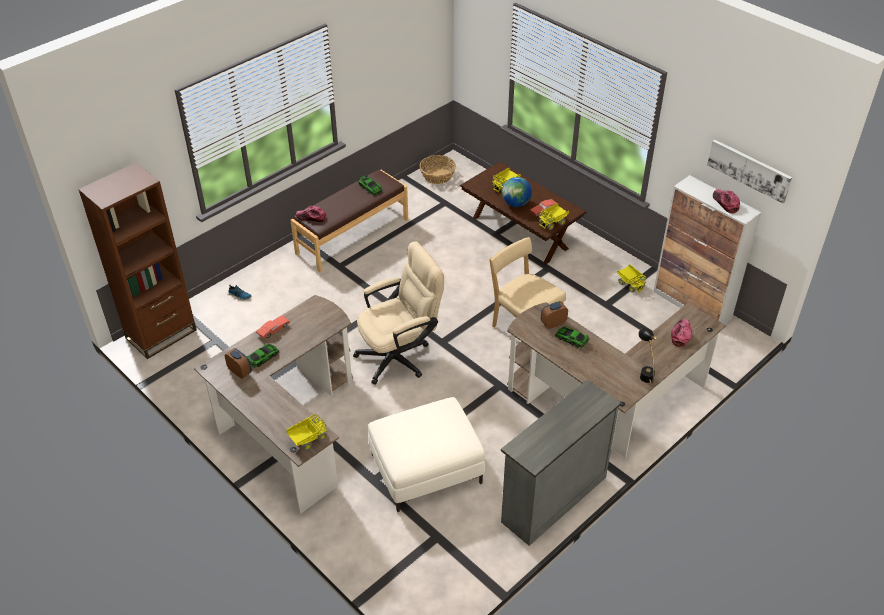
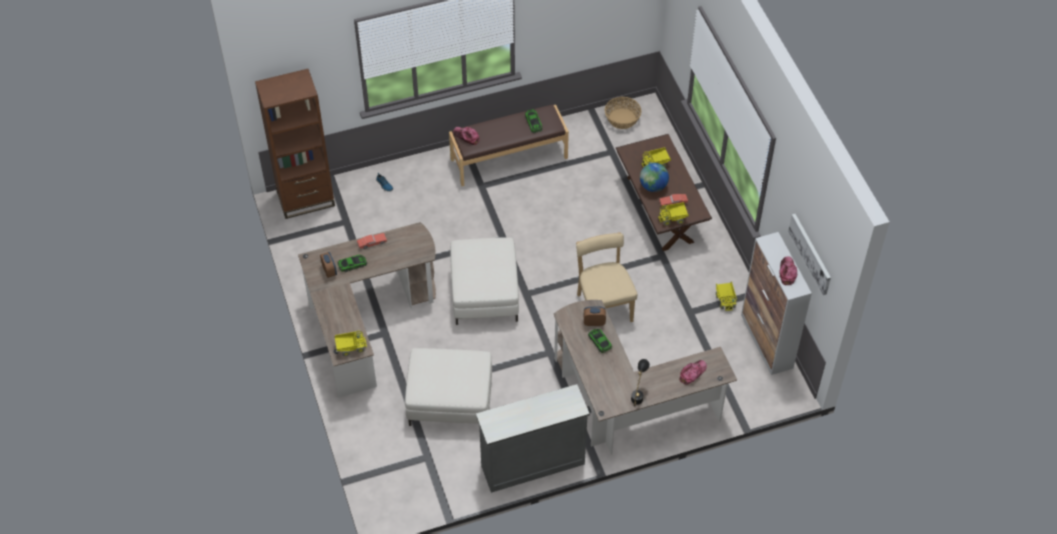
camera: 25 degrees right, 10 degrees up
beige office chair [353,241,444,384] -> white ottoman [450,237,519,325]

